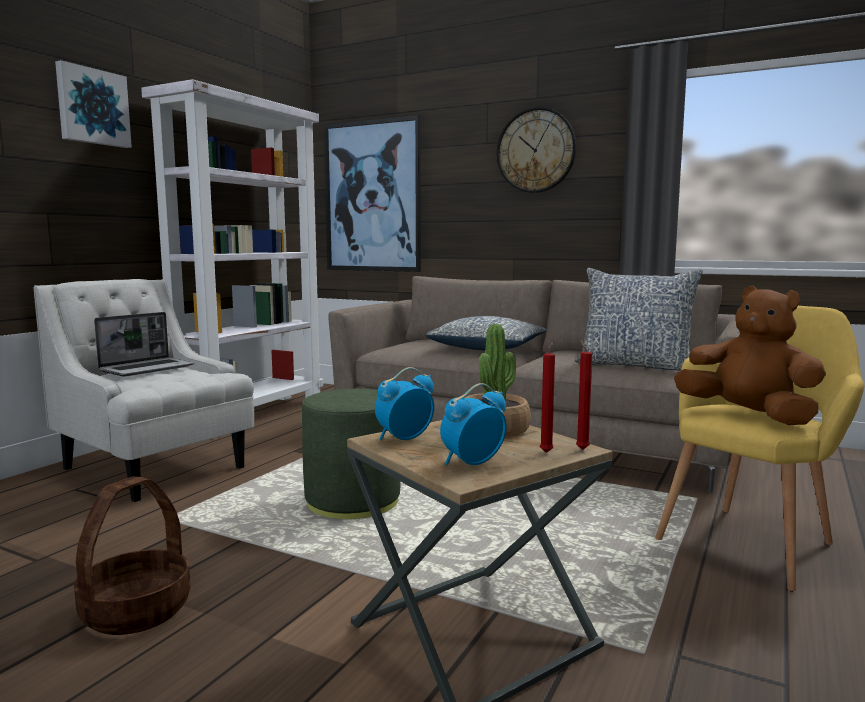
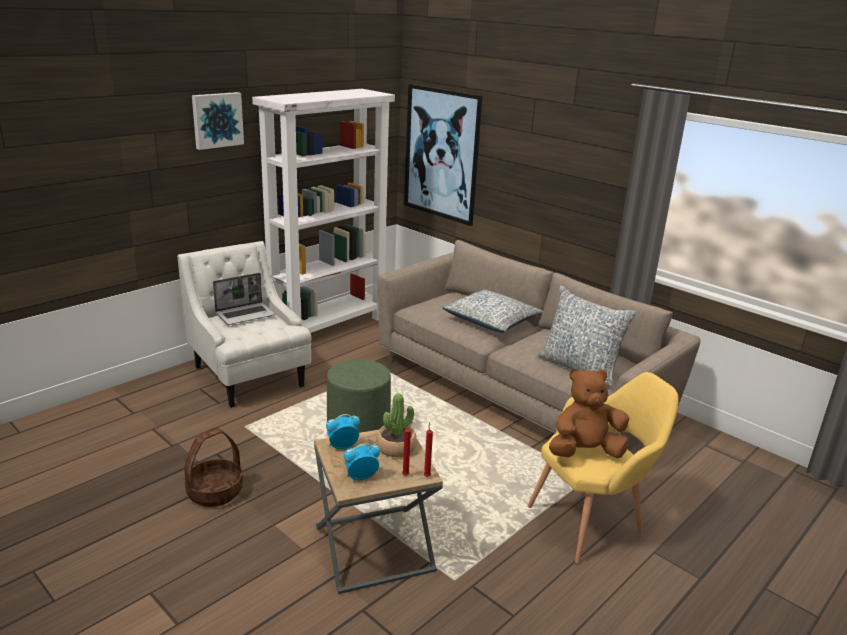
camera: 15 degrees right, 15 degrees up
wall clock [497,107,576,193] -> none
brown plush toy [674,286,826,425] -> brown plush toy turned 75 degrees counterclockwise [549,368,629,458]

